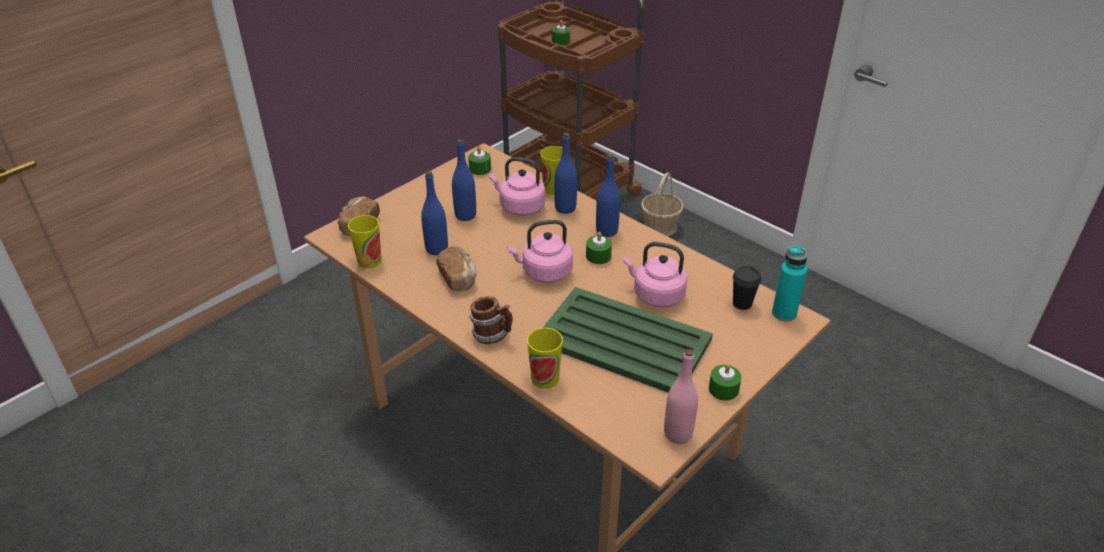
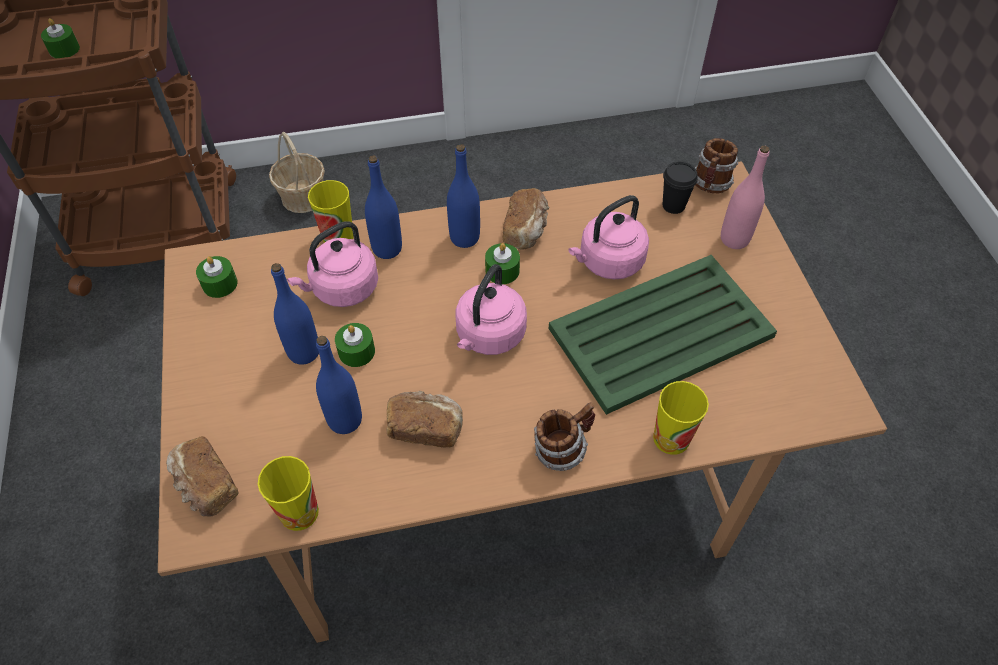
camera: 55 degrees left, 15 degrees up
pink bottle [664,349,698,444] -> pink bottle moved to [721,146,769,249]
green candle [709,363,742,401] -> green candle moved to [335,323,375,367]
turquoise bottle [772,246,807,321] -> mug [695,138,738,193]
none -> bread [503,188,550,250]

